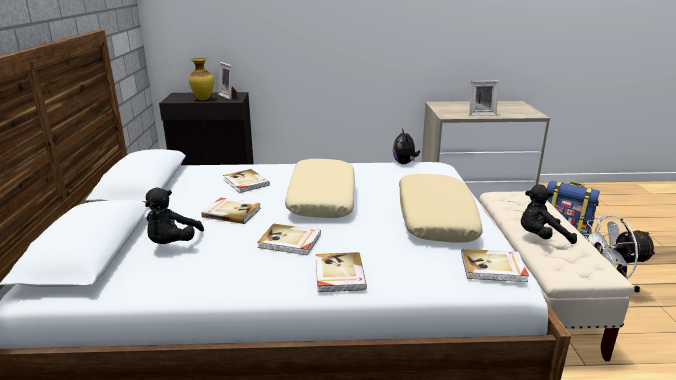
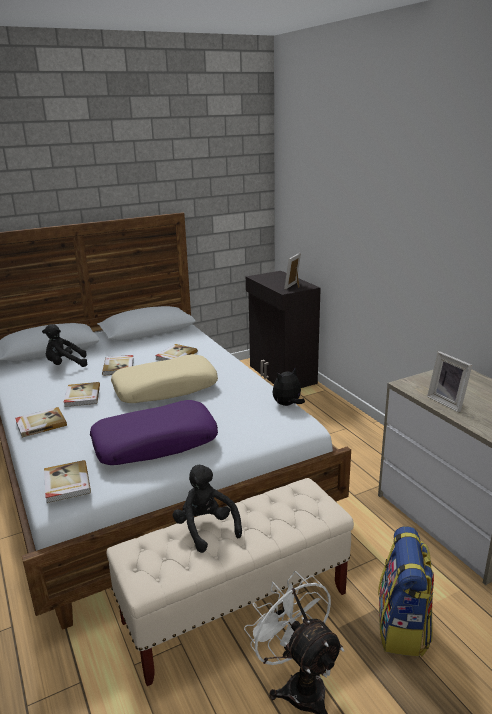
camera: 65 degrees right, 0 degrees up
vase [189,58,214,100] -> none
beige pillow [399,174,483,242] -> purple pillow [90,400,218,465]

